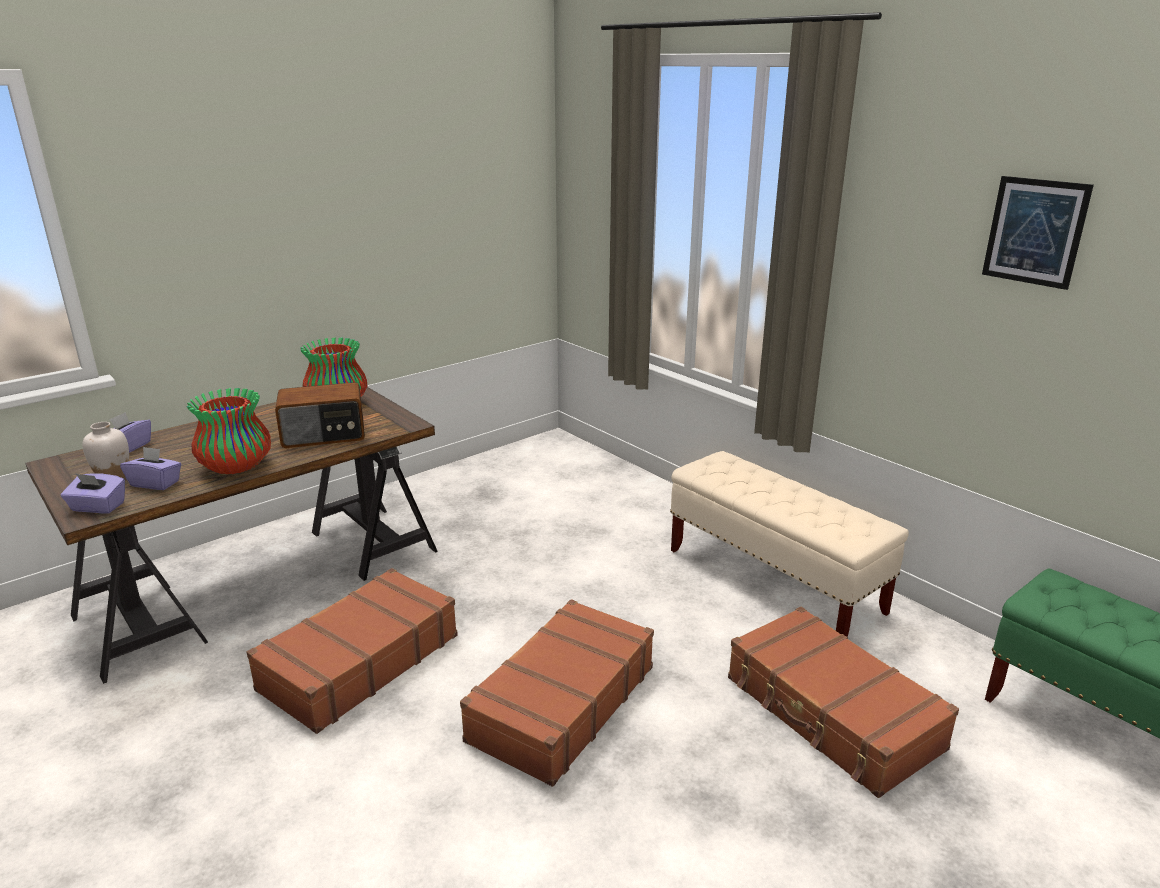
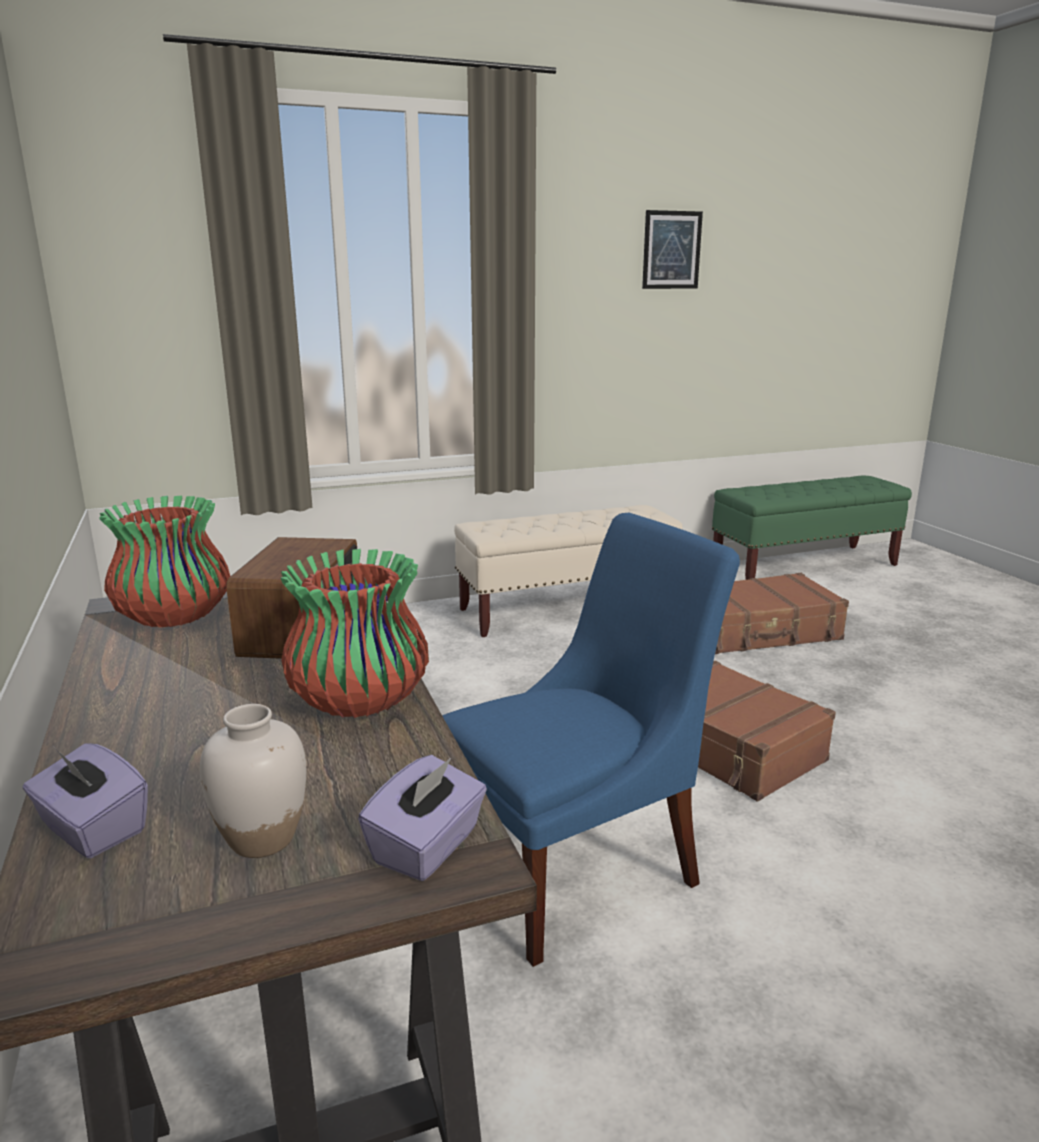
camera: 70 degrees left, 5 degrees down
purple tissue box [120,446,181,490] -> none
brown suitcase [247,568,458,734] -> blue chair [442,513,740,967]

